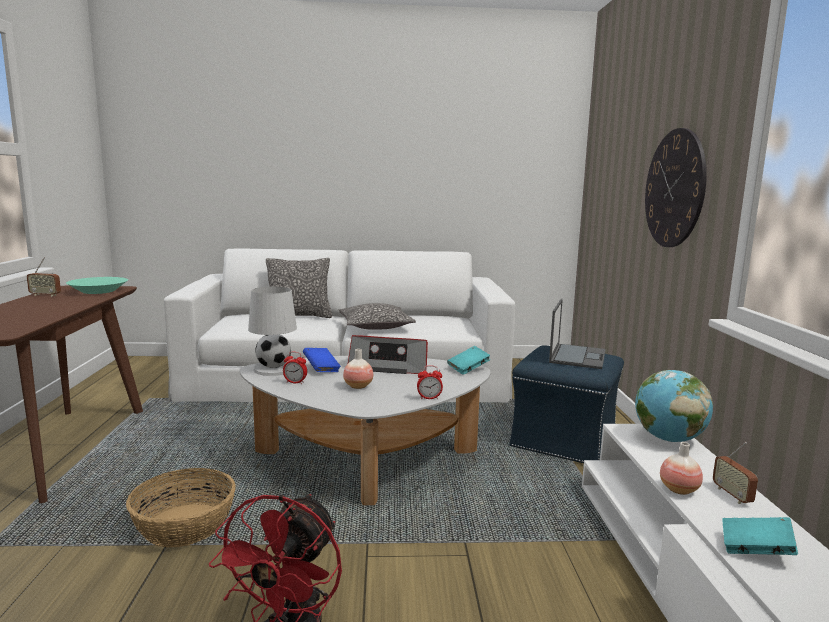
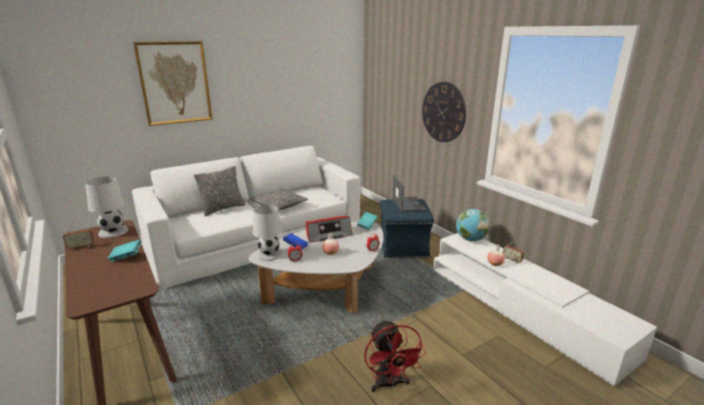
camera: 30 degrees left, 10 degrees up
turquoise bowl [66,277,128,294] -> white table lamp [85,177,128,238]
basket [126,468,236,548] -> none
turquoise book [722,517,798,555] -> turquoise book moved to [108,239,142,262]
none -> picture [133,41,212,126]

